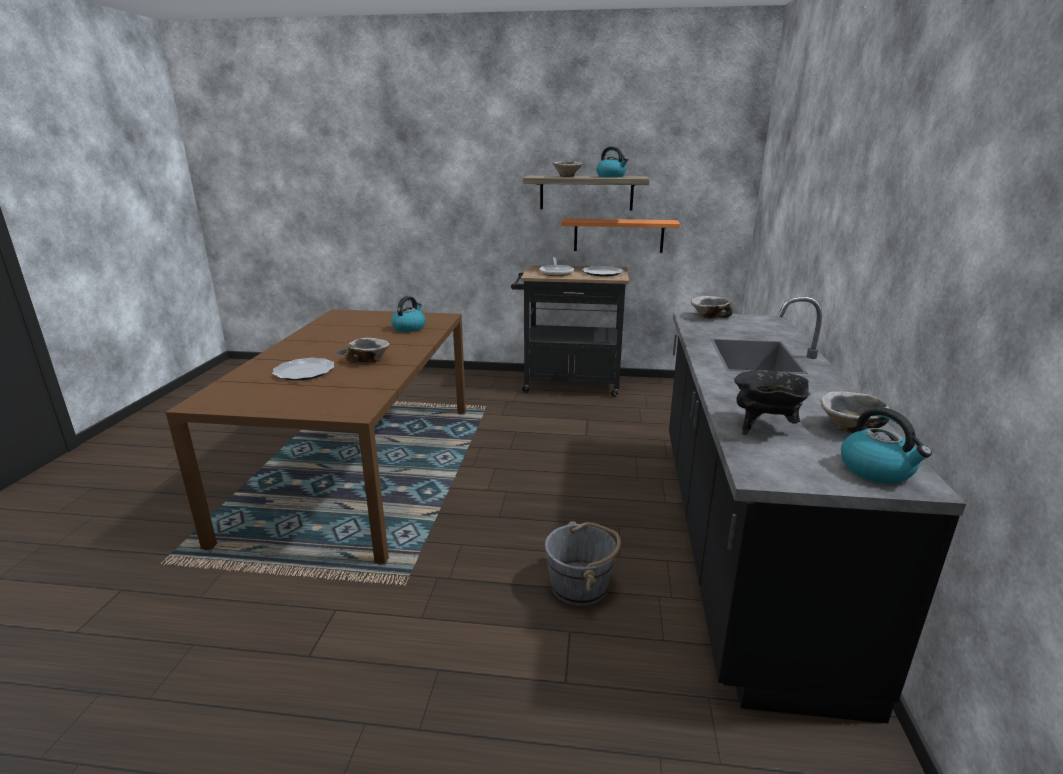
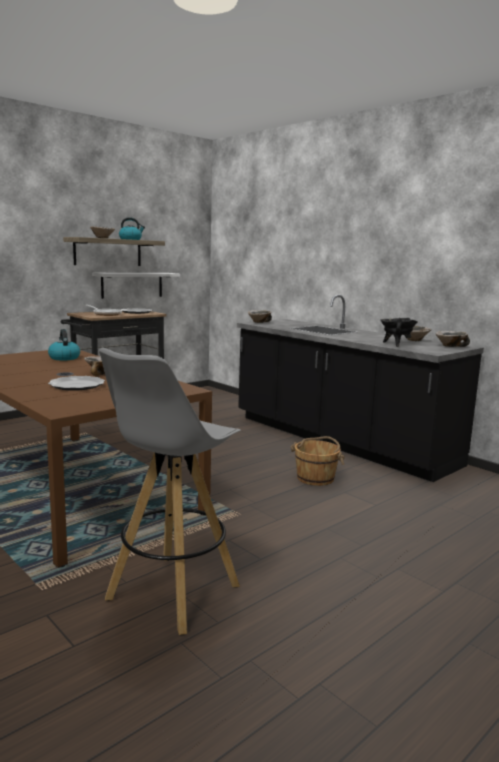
camera: 50 degrees left, 10 degrees down
grey bucket [545,521,621,606] -> brown bucket [291,436,345,486]
orange shelf [561,218,680,253] -> white shelf [92,273,180,299]
kettle [841,407,932,484] -> bowl [436,331,470,347]
none -> grey stool [99,347,241,635]

